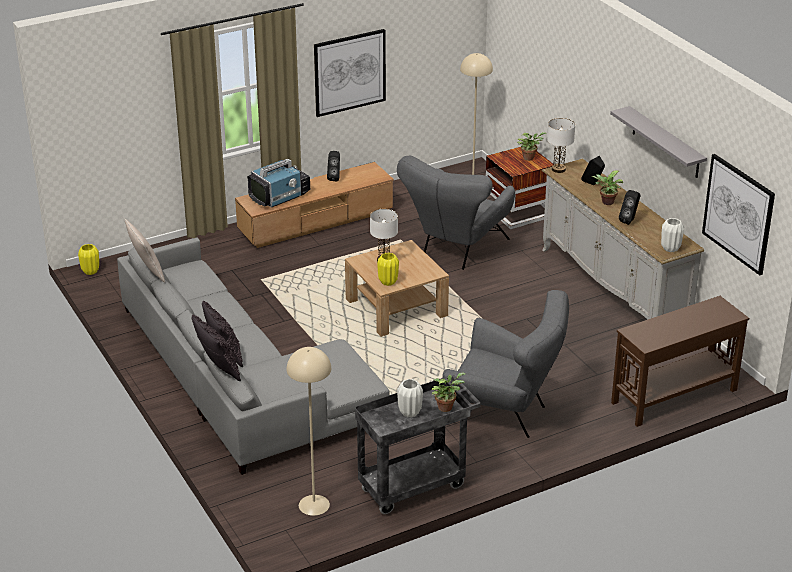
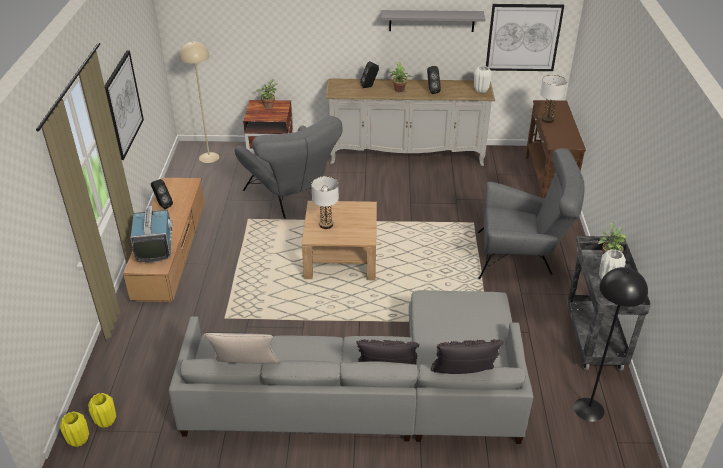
camera: 60 degrees left, 5 degrees up
beige floor lamp [287,347,331,516] -> black floor lamp [574,267,648,422]
yellow vase [377,253,399,286] -> yellow vase moved to [88,393,116,428]
grey armchair [443,290,569,438] -> grey armchair turned 45 degrees clockwise [478,148,584,279]
table lamp [547,118,575,173] -> table lamp moved to [540,75,567,123]

